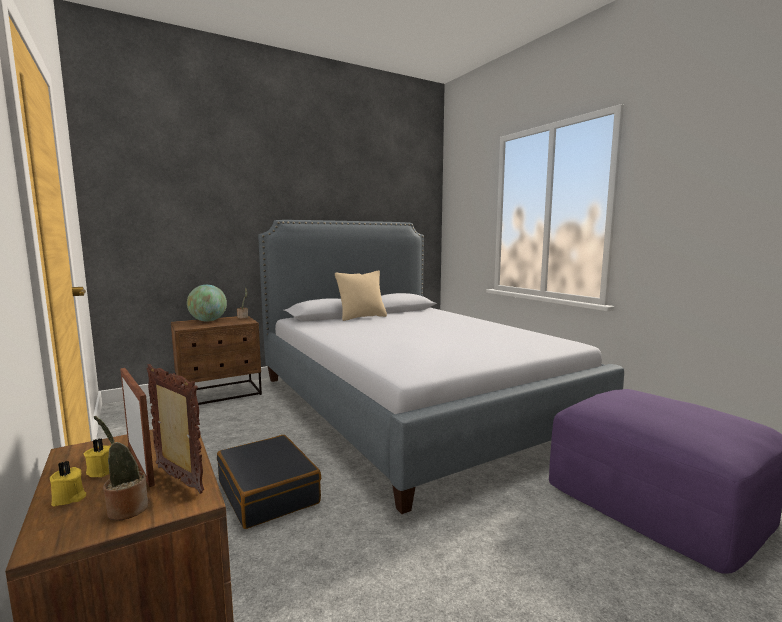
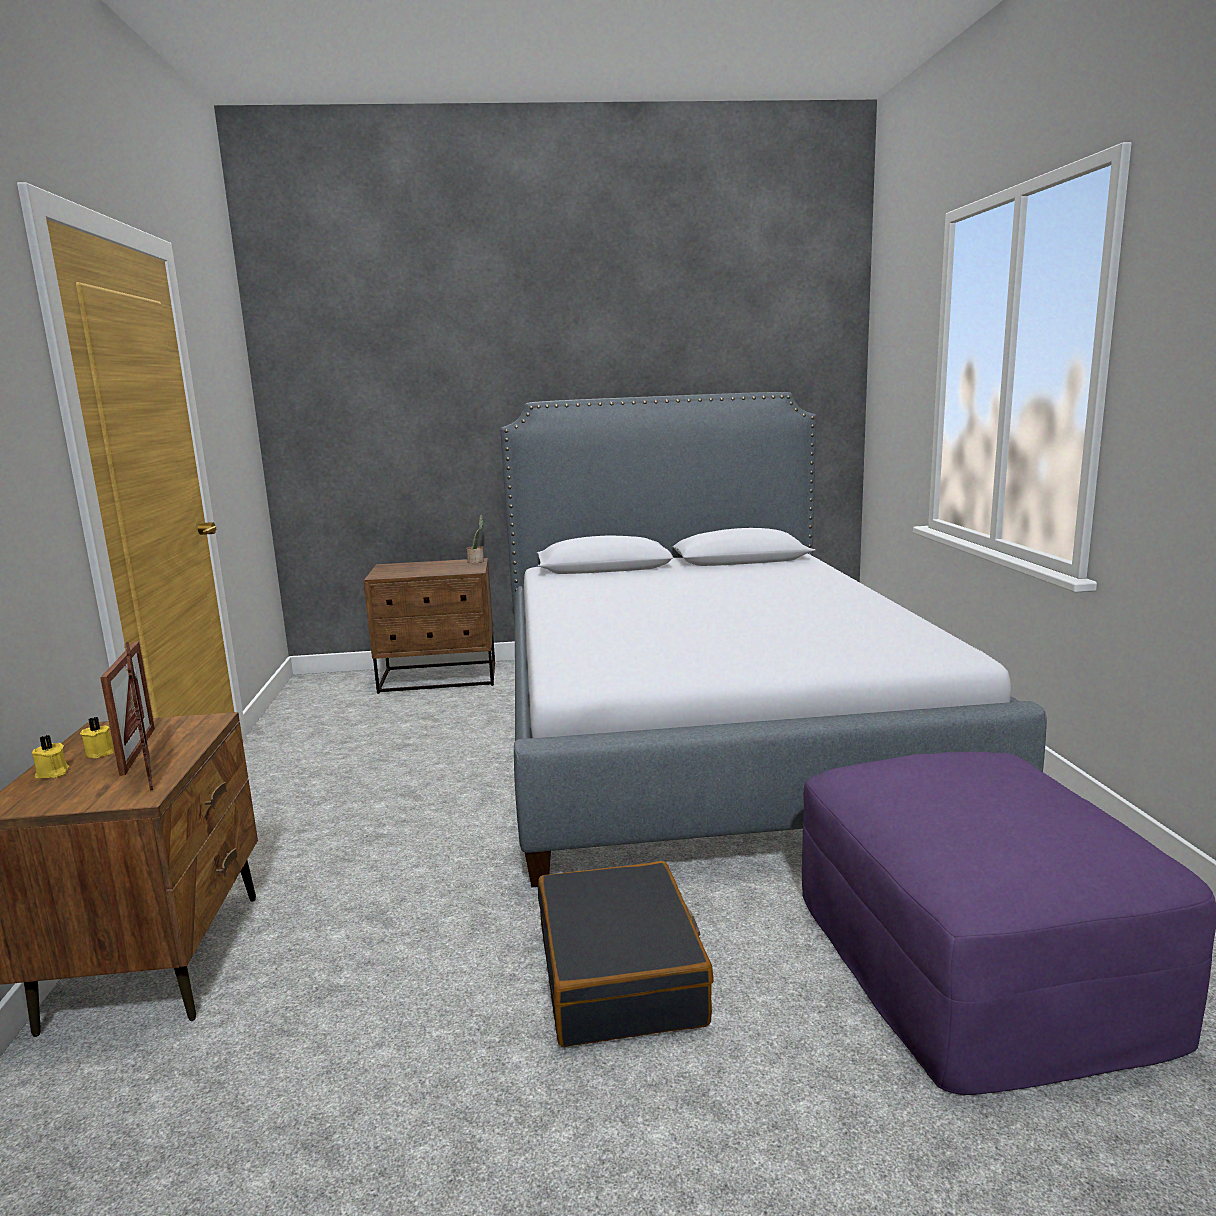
camera: 25 degrees right, 5 degrees up
potted plant [94,416,148,520] -> none
globe [187,285,227,322] -> none
black suitcase [217,435,321,529] -> black suitcase moved to [538,861,714,1047]
beige pillow [335,270,387,321] -> none

